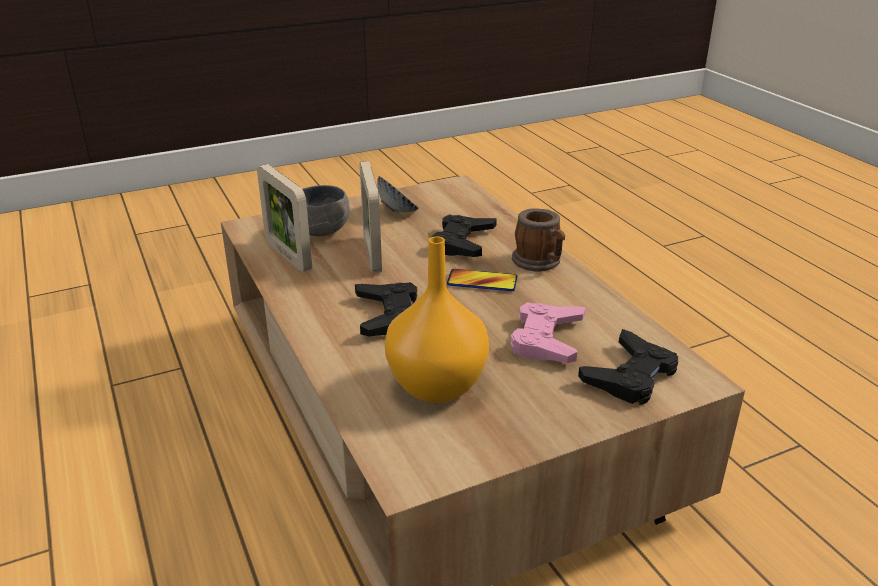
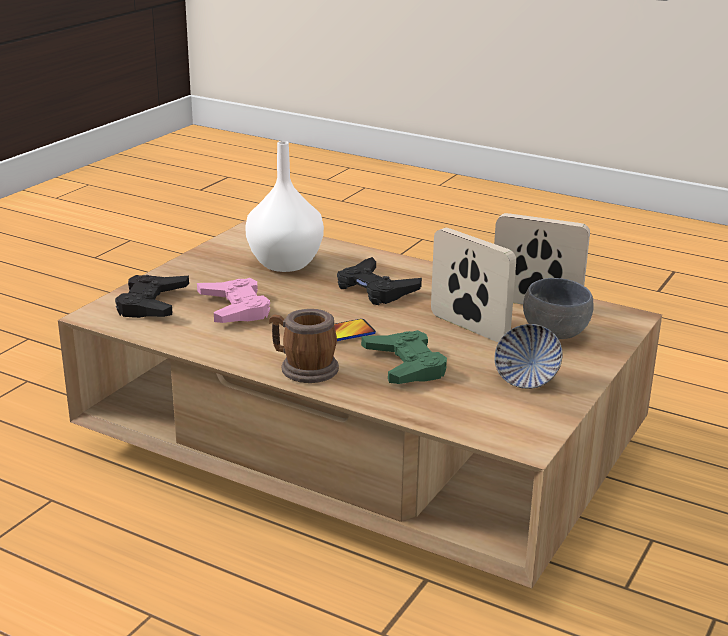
camera: 145 degrees right, 5 degrees down
orange vase [385,236,489,403] -> white vase [245,141,324,272]
black game controller [431,214,497,257] -> green game controller [361,330,447,384]

